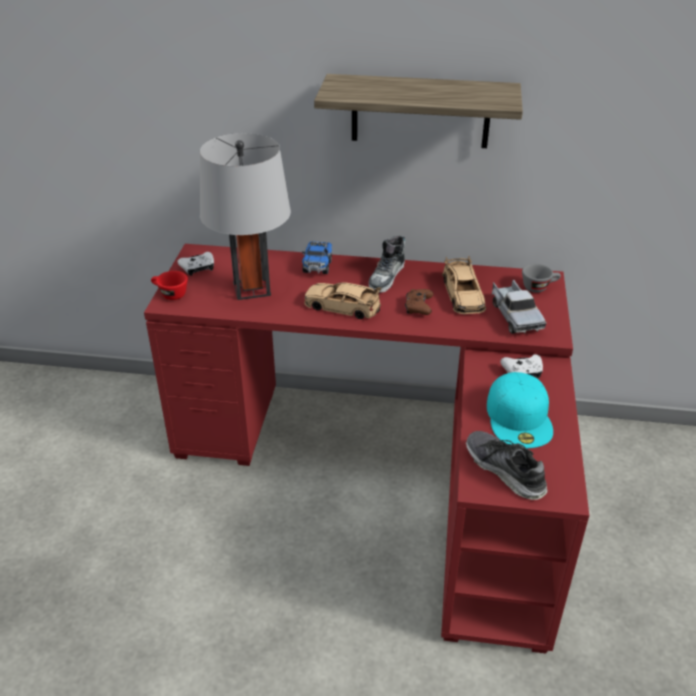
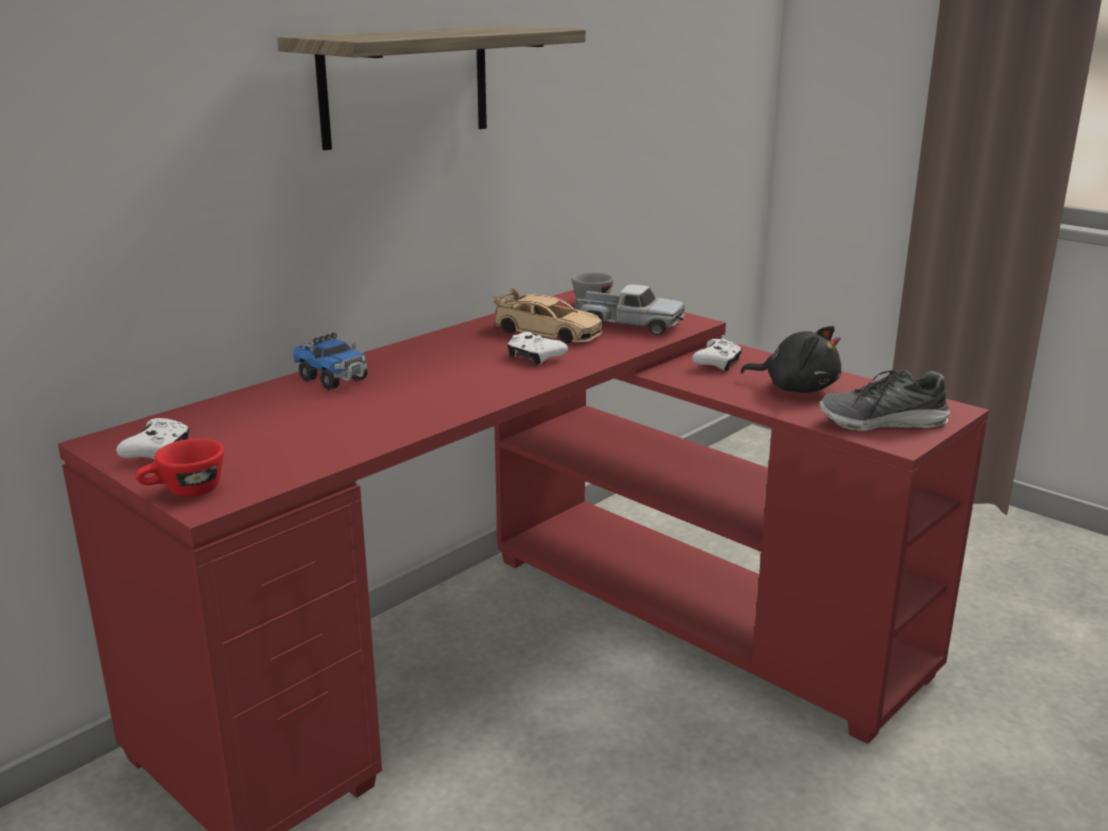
camera: 55 degrees left, 15 degrees down
grey table lamp [200,133,291,300] -> none
beige toy car [305,282,382,319] -> none
shoe [369,236,406,293] -> none
brown game controller [405,289,434,315] -> white game controller [507,332,568,365]
turquoise cap [487,372,553,448] -> black plush toy [741,326,841,393]

